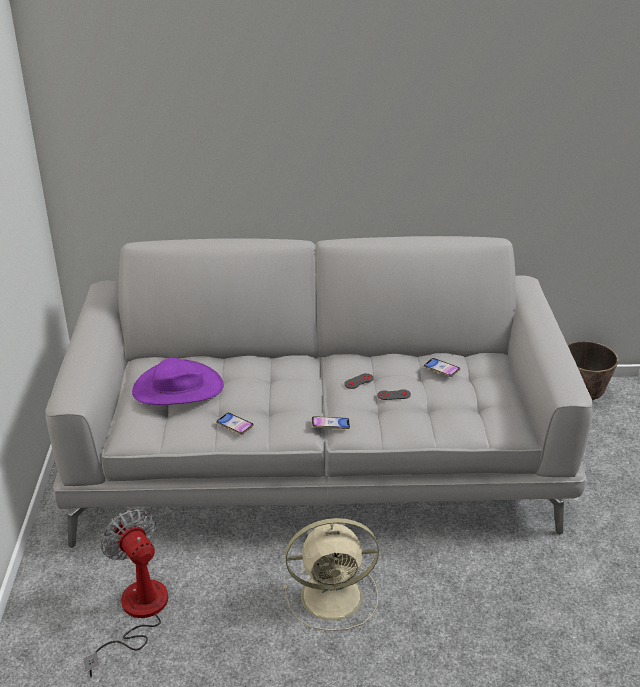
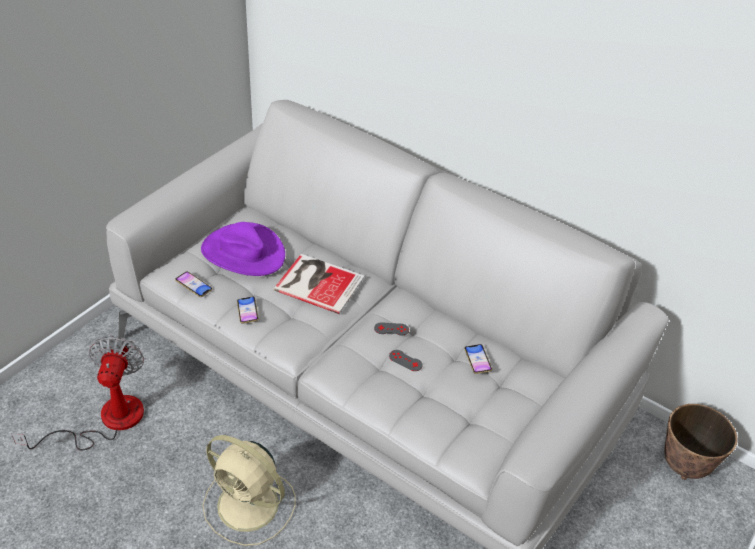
camera: 35 degrees right, 10 degrees up
phone [312,416,350,429] -> phone moved to [175,272,212,297]
none -> book [274,254,364,314]

